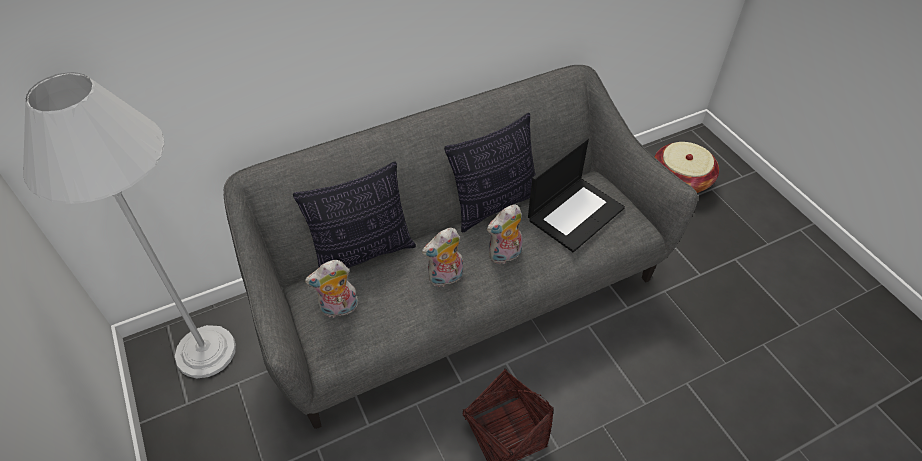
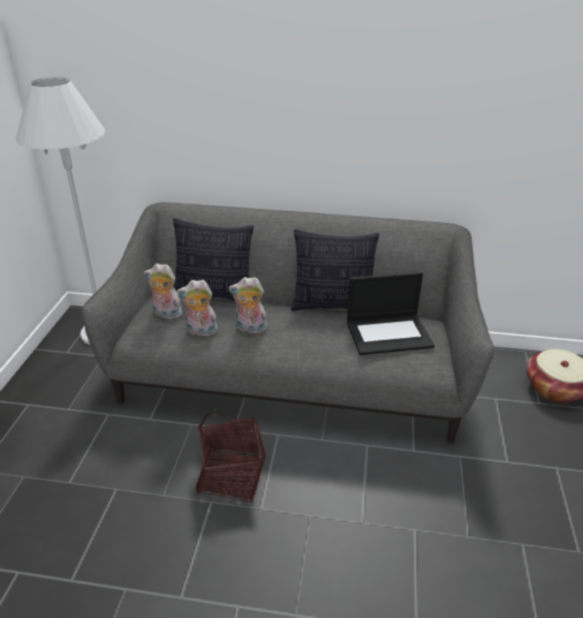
camera: 35 degrees right, 15 degrees down
plush toy [487,204,522,265] -> plush toy moved to [177,280,218,336]

